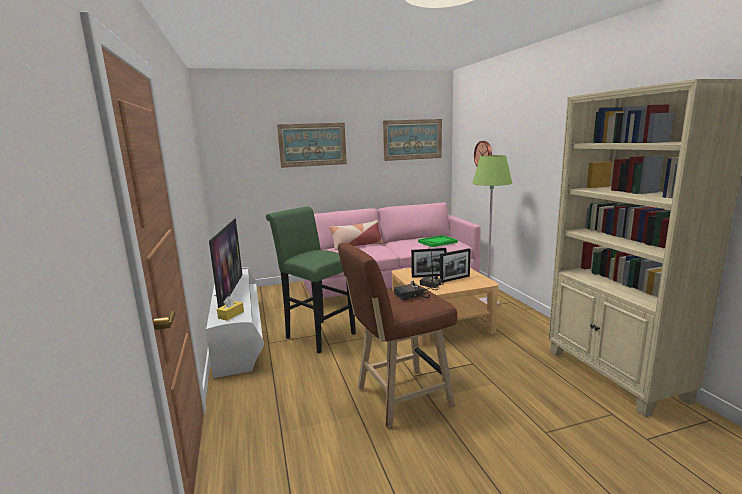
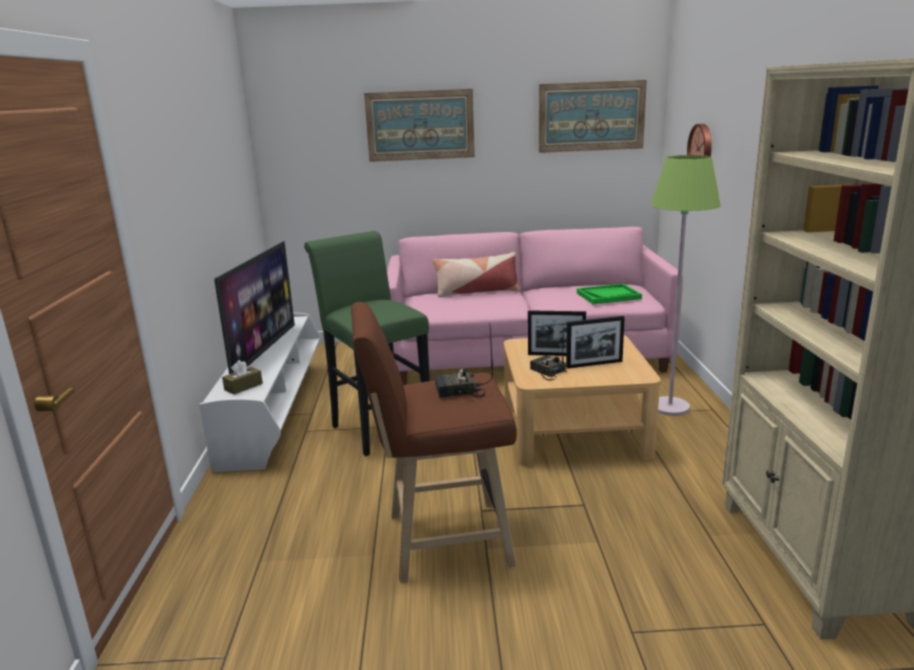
camera: 15 degrees right, 5 degrees up
yellow tissue box [217,296,244,321] -> brown tissue box [222,360,263,395]

